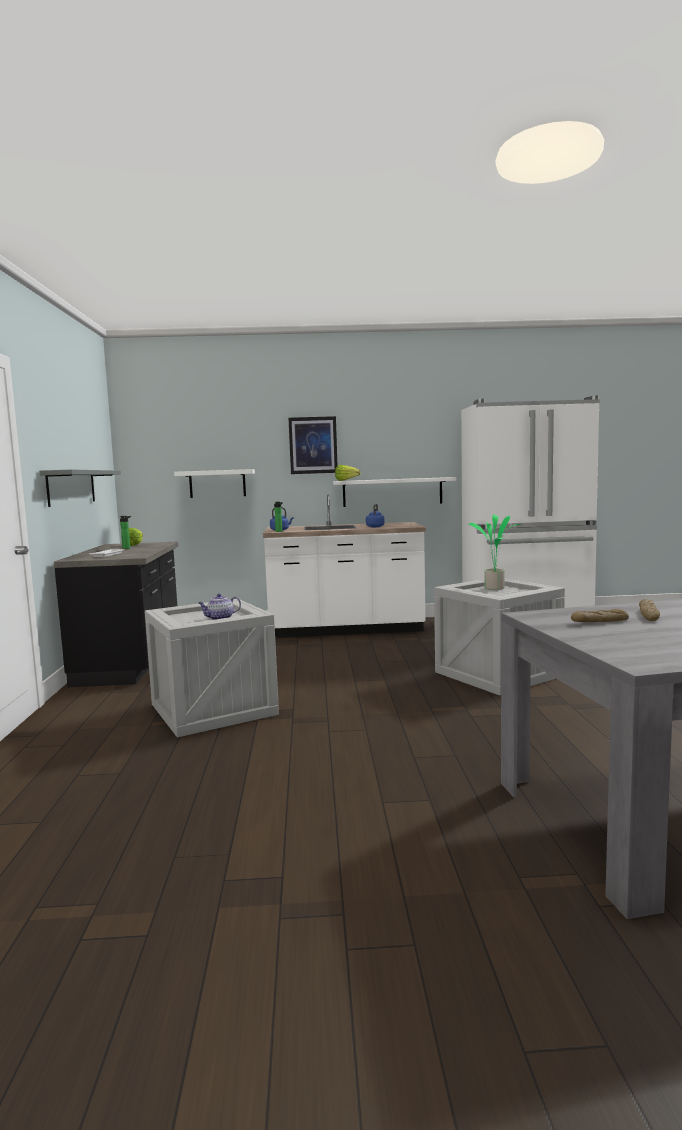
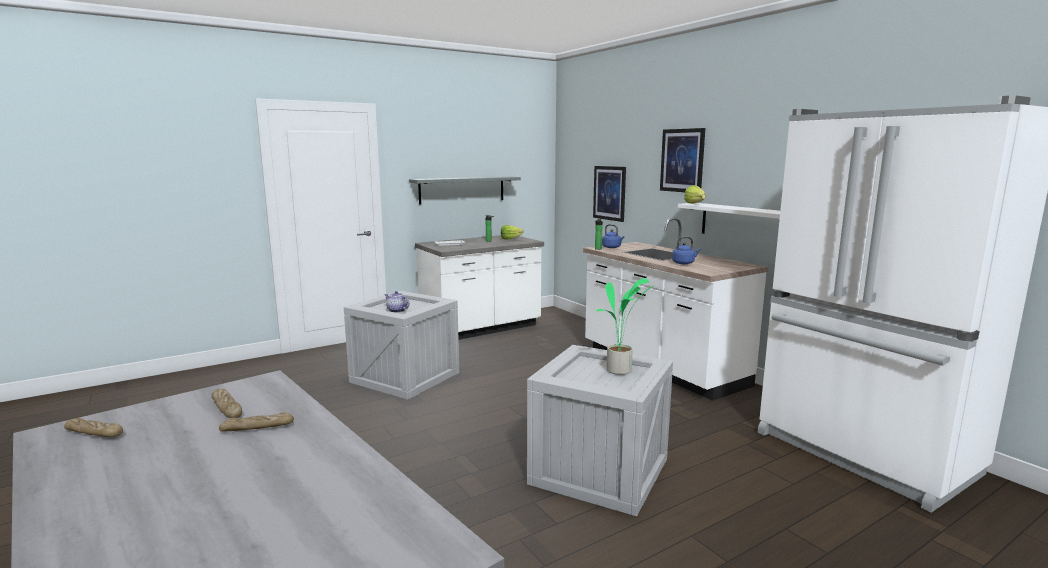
camera: 60 degrees right, 5 degrees up
black counter [54,541,178,687] -> white counter [415,235,544,340]
white shelf [174,469,255,498] -> picture [593,166,626,222]
none -> bread [64,418,123,437]

